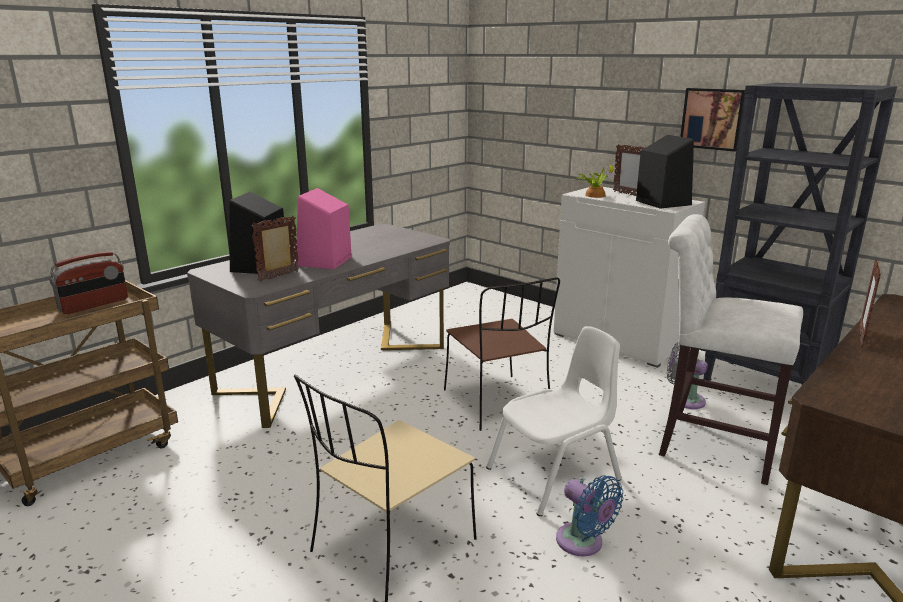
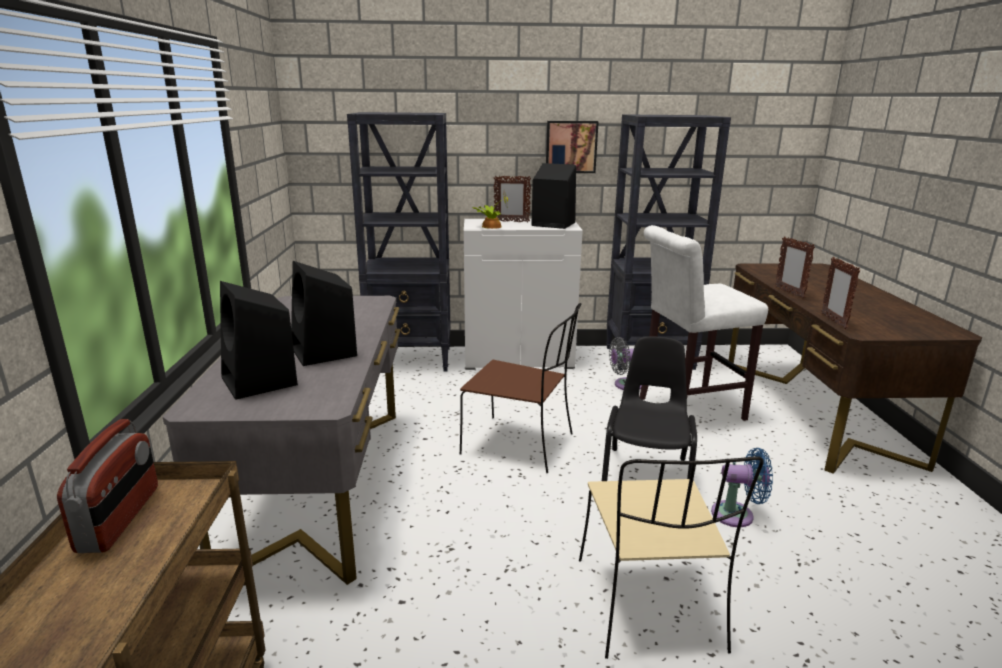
camera: 45 degrees left, 0 degrees up
picture frame [251,215,299,282] -> picture frame moved to [821,257,860,329]
pink speaker [296,188,352,269] -> black speaker [291,261,357,366]
white chair [486,326,622,516] -> black chair [602,336,697,481]
none -> black bookcase [347,112,451,372]

